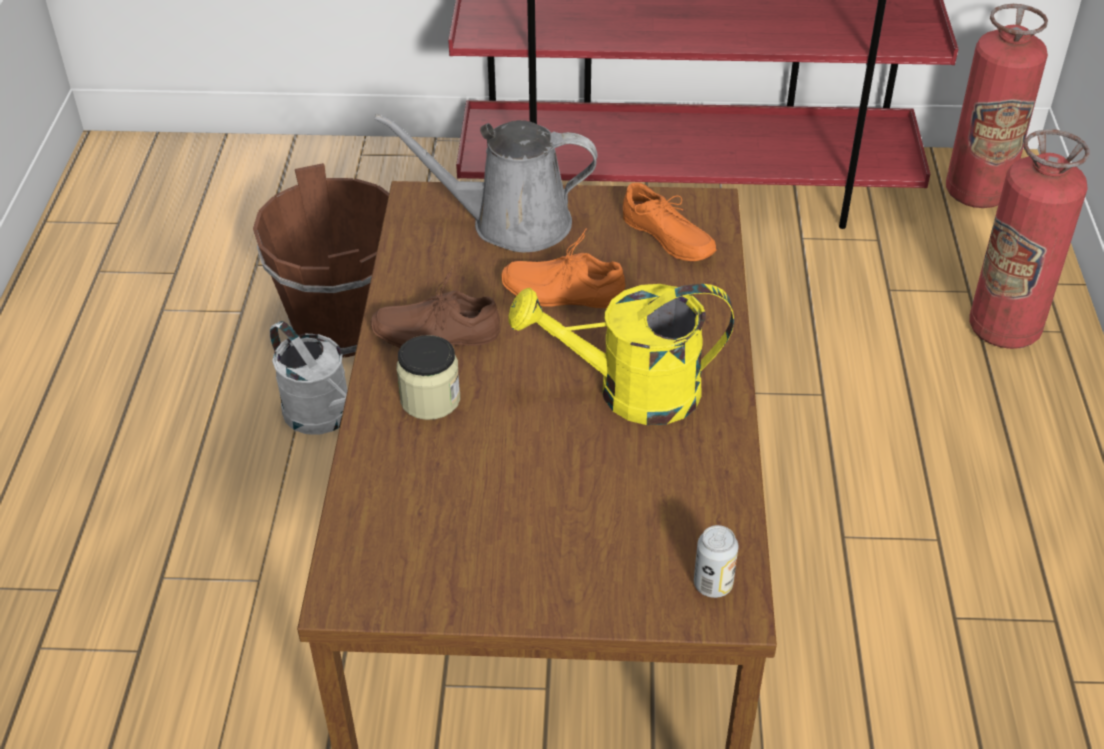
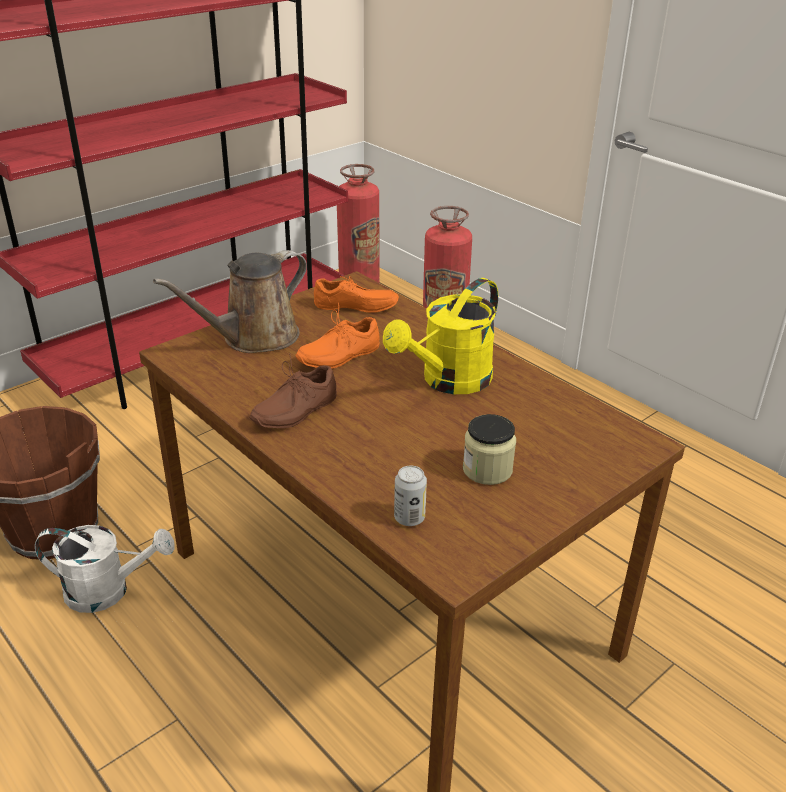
camera: 45 degrees left, 10 degrees down
grey watering can [374,114,597,252] -> brown watering can [153,250,307,353]
jar [397,335,460,420] -> jar moved to [463,414,516,485]
can [694,525,738,598] -> can moved to [394,466,427,526]

